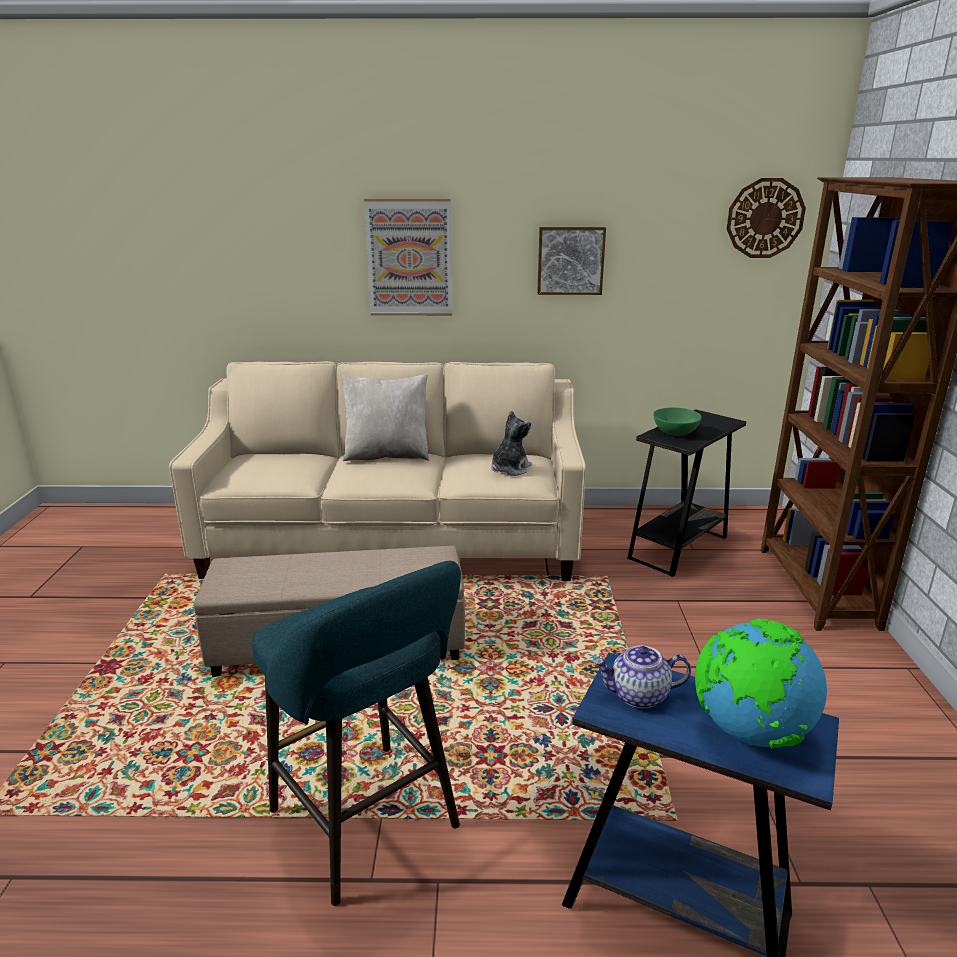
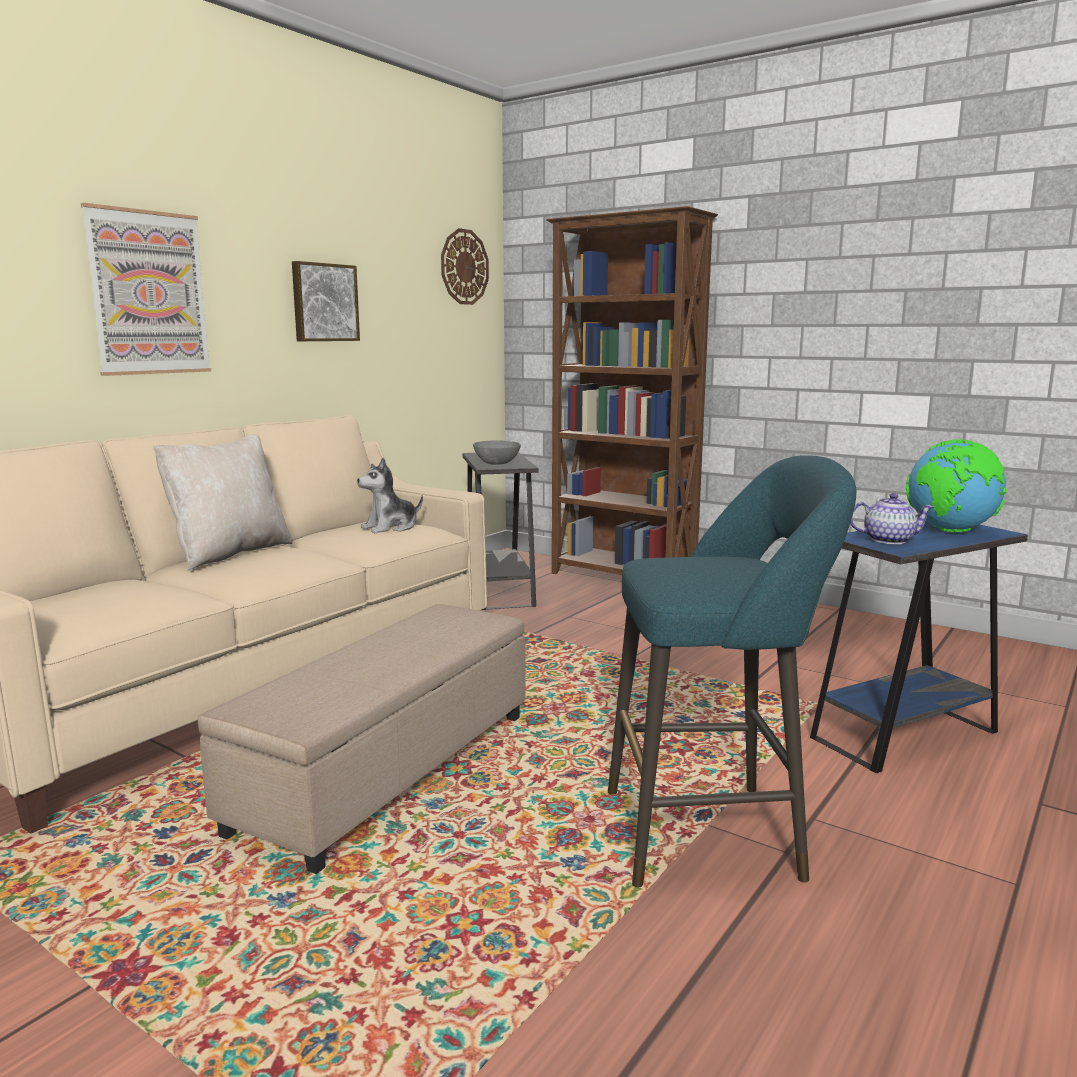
camera: 55 degrees left, 10 degrees down
plush toy [491,411,532,476] -> plush toy turned 105 degrees counterclockwise [357,458,423,533]
teapot [593,646,691,709] -> teapot turned 120 degrees counterclockwise [850,493,934,544]
green bowl [653,408,702,436] -> grey bowl [473,441,521,465]

